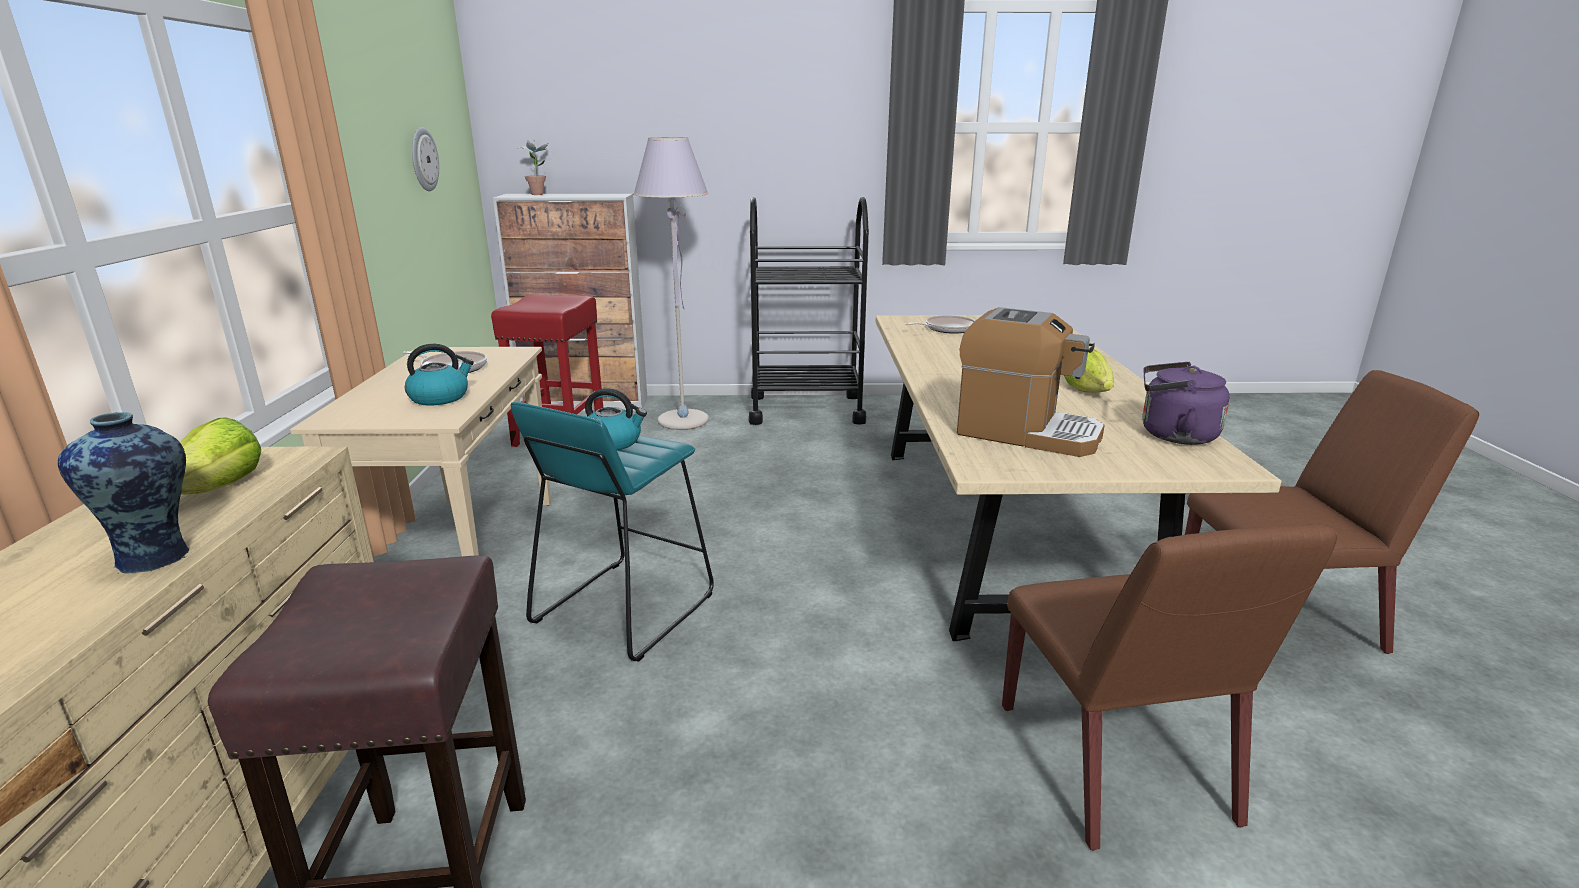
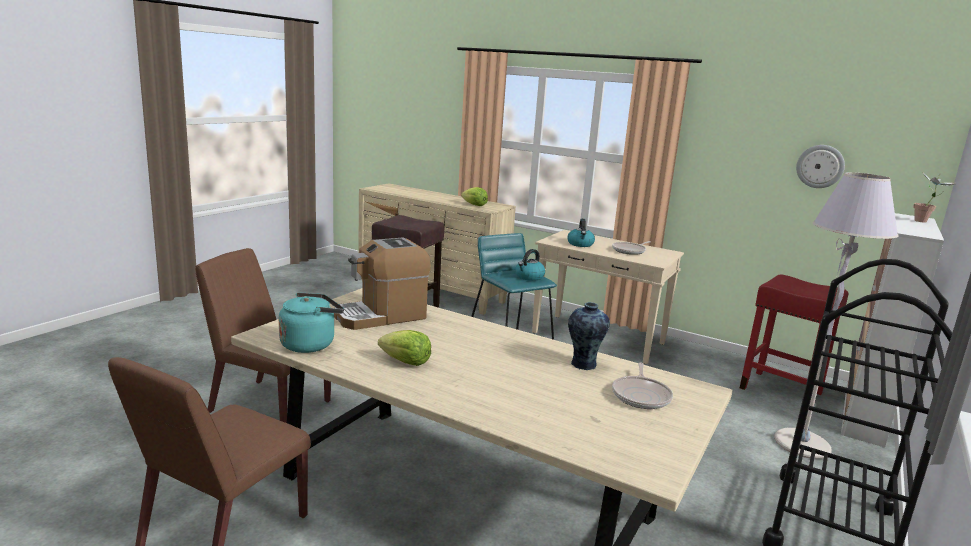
camera: 120 degrees right, 5 degrees down
vase [58,412,189,574] -> vase moved to [568,302,610,370]
purple kettle [1142,362,1230,445] -> turquoise kettle [279,292,344,353]

